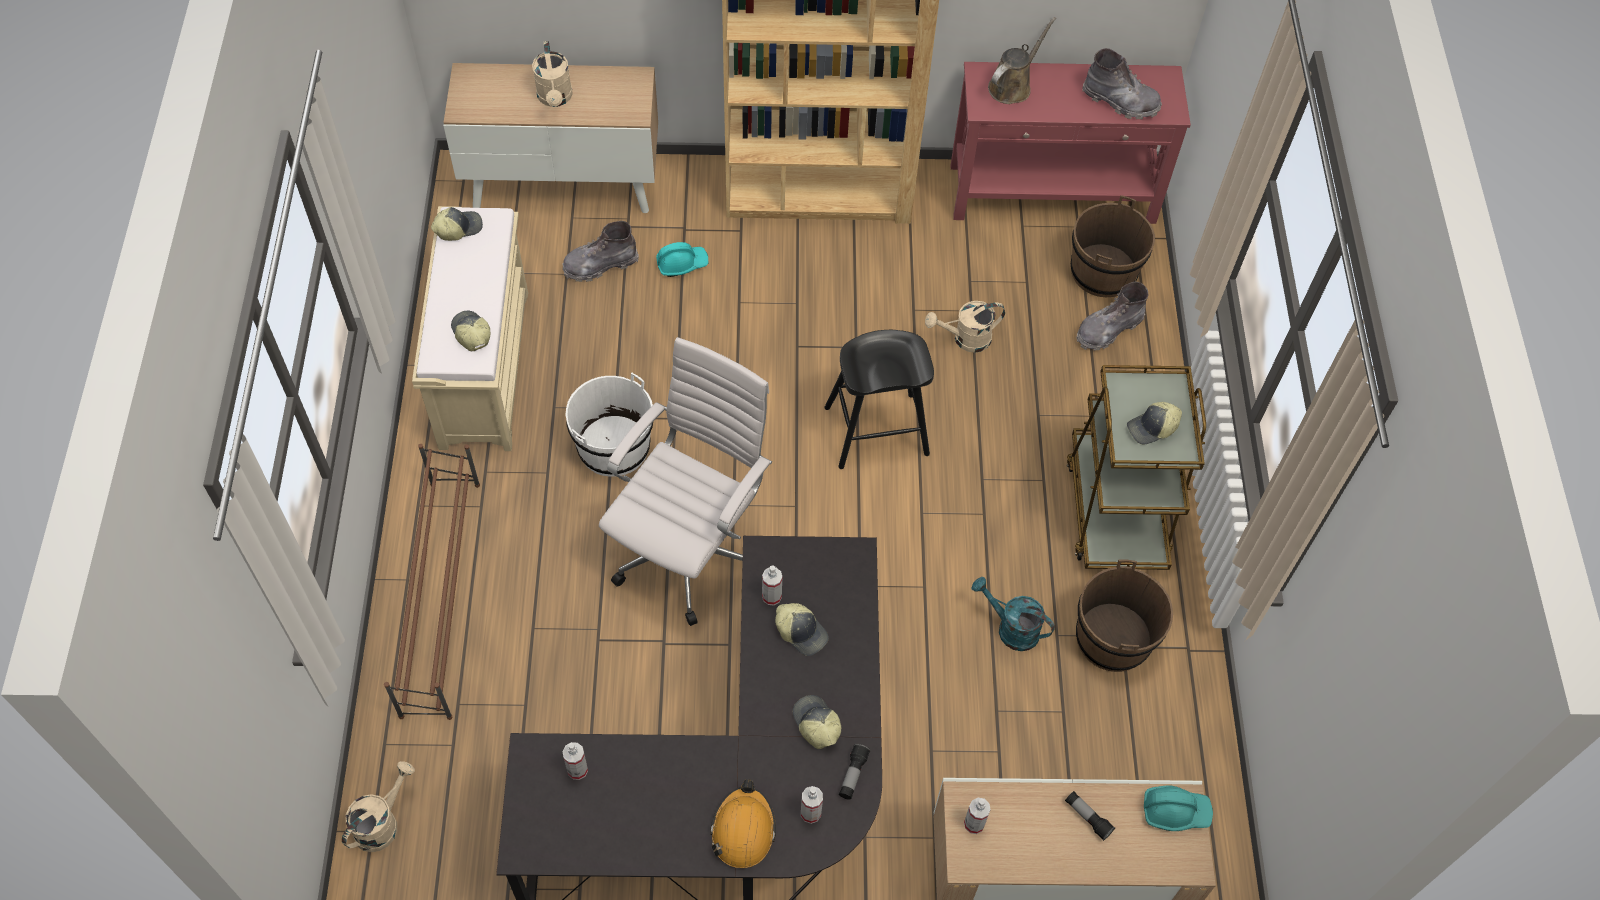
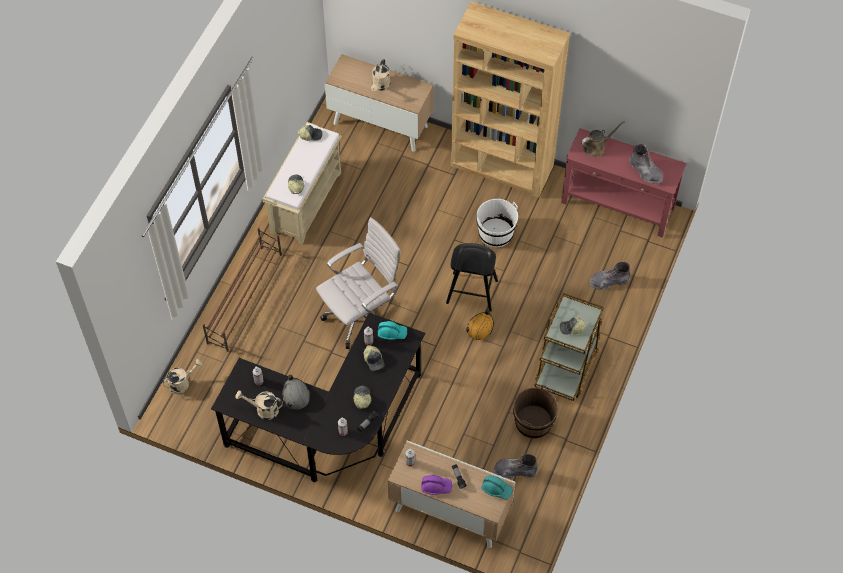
camera: 25 degrees right, 0 degrees up
grey boot [562,221,639,282] -> grey boot moved to [494,454,537,479]
white bucket [565,372,653,477] -> white bucket moved to [476,199,518,247]
turquoise hard hat [656,242,708,277] -> turquoise hard hat moved to [378,321,407,340]
orange hard hat [710,779,776,868] -> orange hard hat moved to [466,310,494,340]
beige watering can [925,301,1005,353] -> beige watering can moved to [236,390,283,420]
turquoise watering can [972,577,1055,651] -> none
brown bucket [1071,195,1155,297] -> none
none -> grey hard hat [282,374,310,409]
none -> purple hard hat [421,475,452,495]

